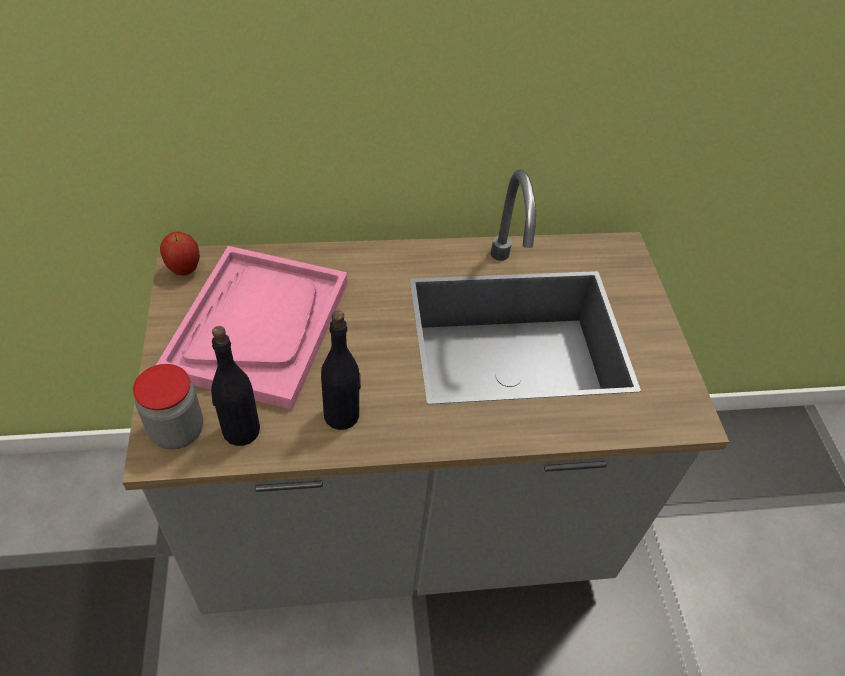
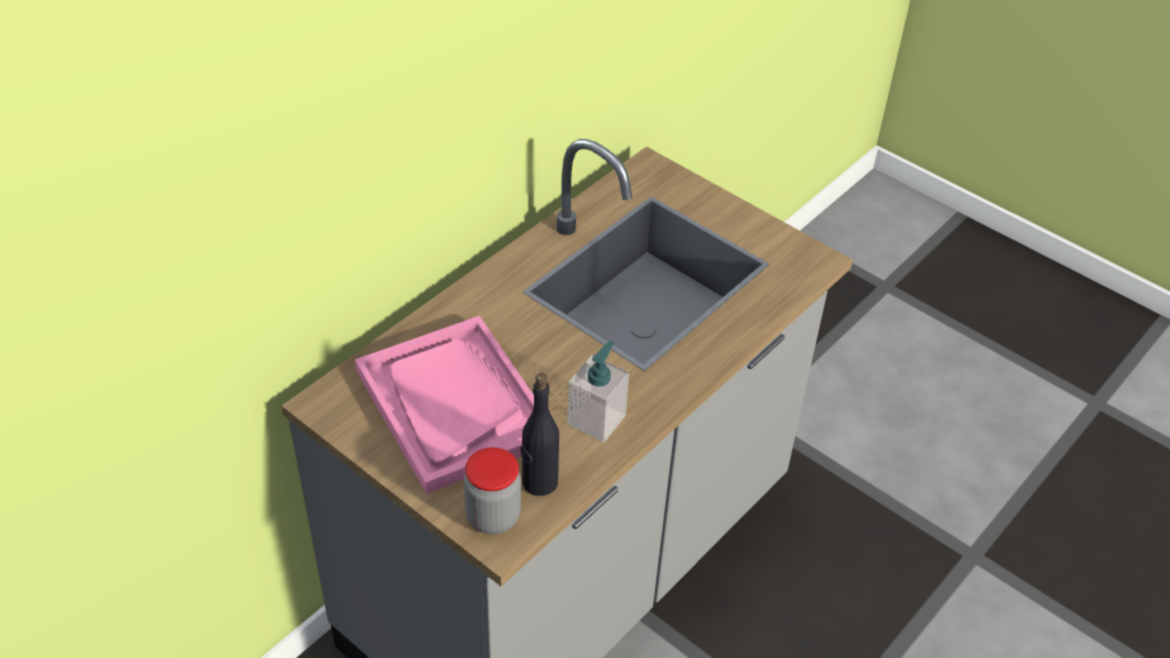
camera: 40 degrees left, 5 degrees down
apple [160,232,200,275] -> none
black bottle [321,311,361,430] -> soap dispenser [567,341,629,443]

